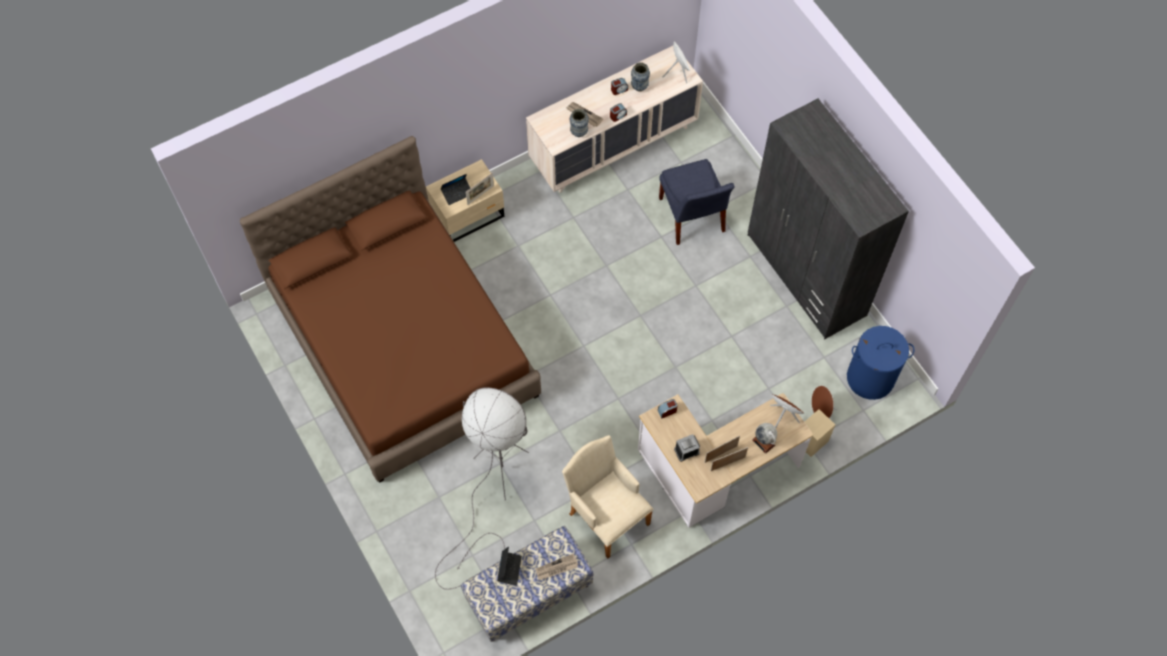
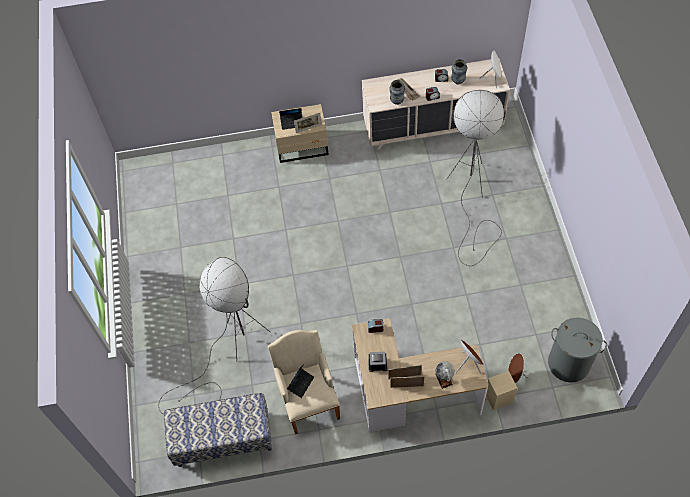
camera: 25 degrees right, 5 degrees down
brown bed [240,136,541,483] -> none
laptop [497,546,522,586] -> laptop moved to [287,364,314,398]
newspaper [536,553,578,580] -> none
blue chair [659,159,735,245] -> grey floor lamp [446,90,506,266]
grey wardrobe [748,98,909,339] -> none
blue laundry basket [847,326,914,400] -> grey laundry basket [548,317,607,383]

